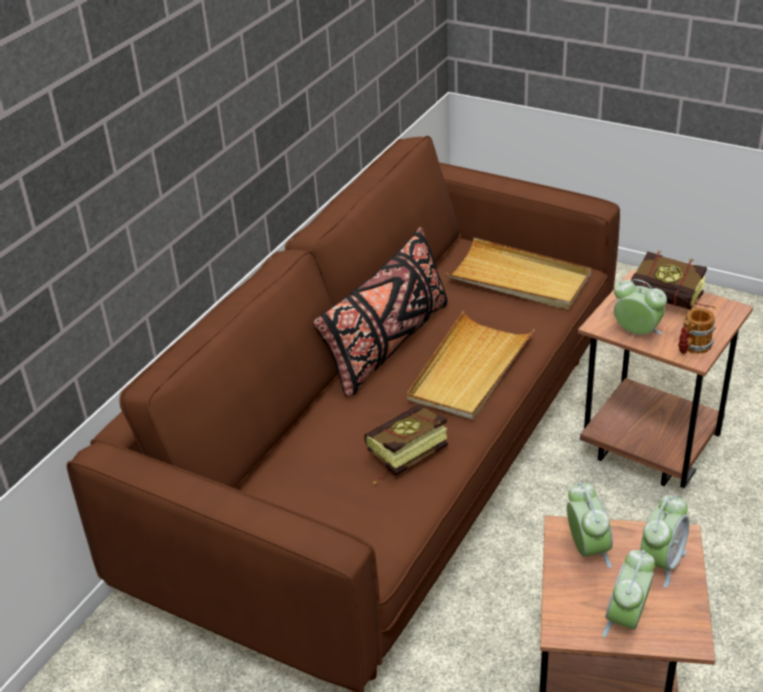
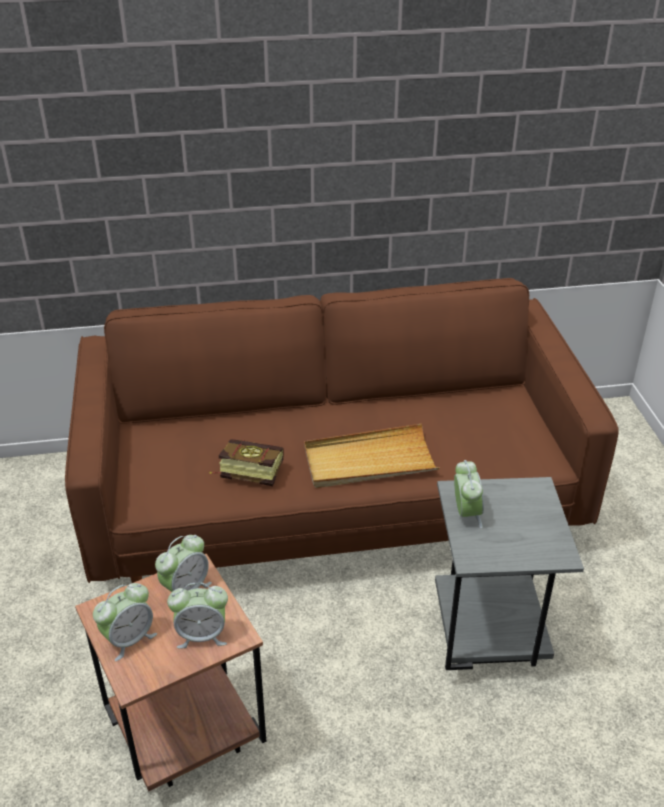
camera: 50 degrees right, 0 degrees up
black pillow [313,227,448,397] -> none
beige tray [445,238,591,310] -> none
brown side table [578,270,753,488] -> grey side table [435,477,584,670]
alarm clock [602,550,655,637] -> alarm clock turned 150 degrees clockwise [93,583,157,661]
book [631,250,716,310] -> none
mug [678,308,716,355] -> none

